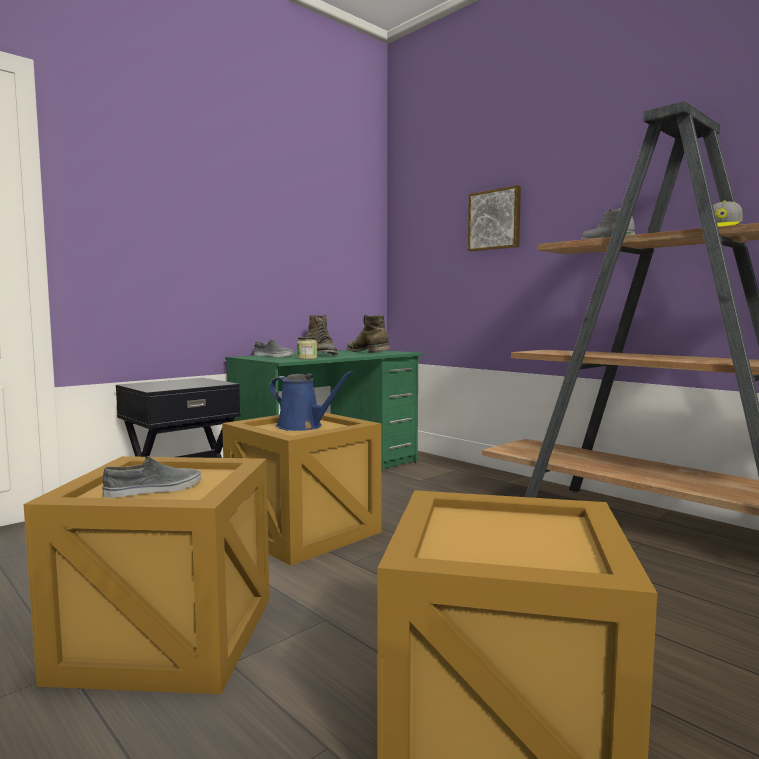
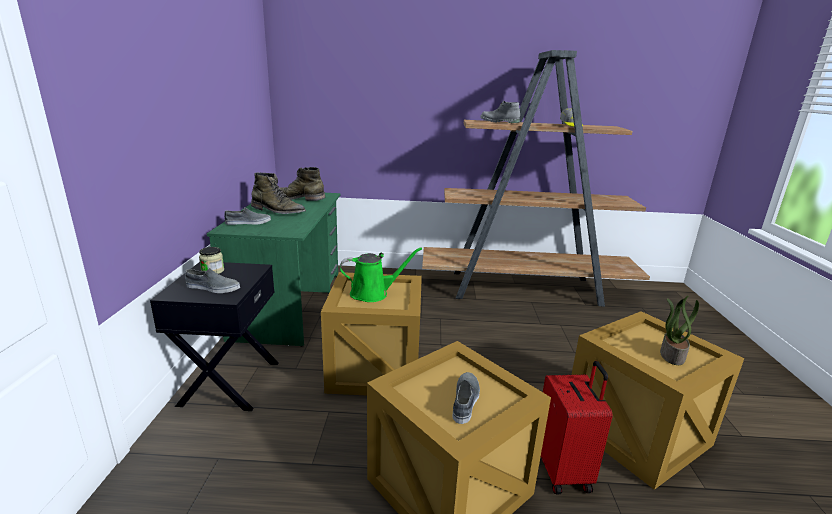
camera: 45 degrees left, 15 degrees up
blue watering can [270,371,353,431] -> green watering can [340,247,422,302]
jar [297,337,317,359] -> jar moved to [199,247,224,274]
picture [468,185,521,252] -> none
none -> grey shoe [185,268,240,293]
none -> red suitcase [540,361,613,494]
none -> potted plant [660,296,699,365]

